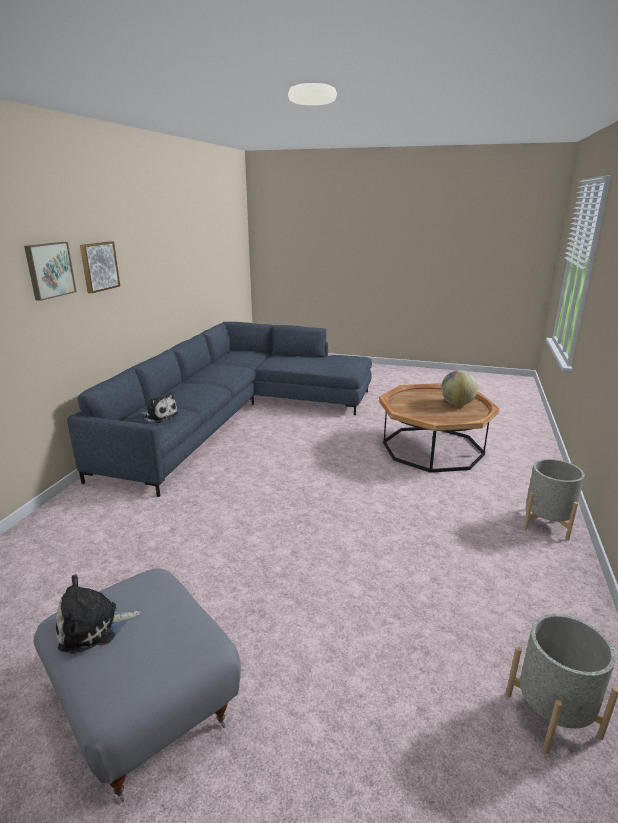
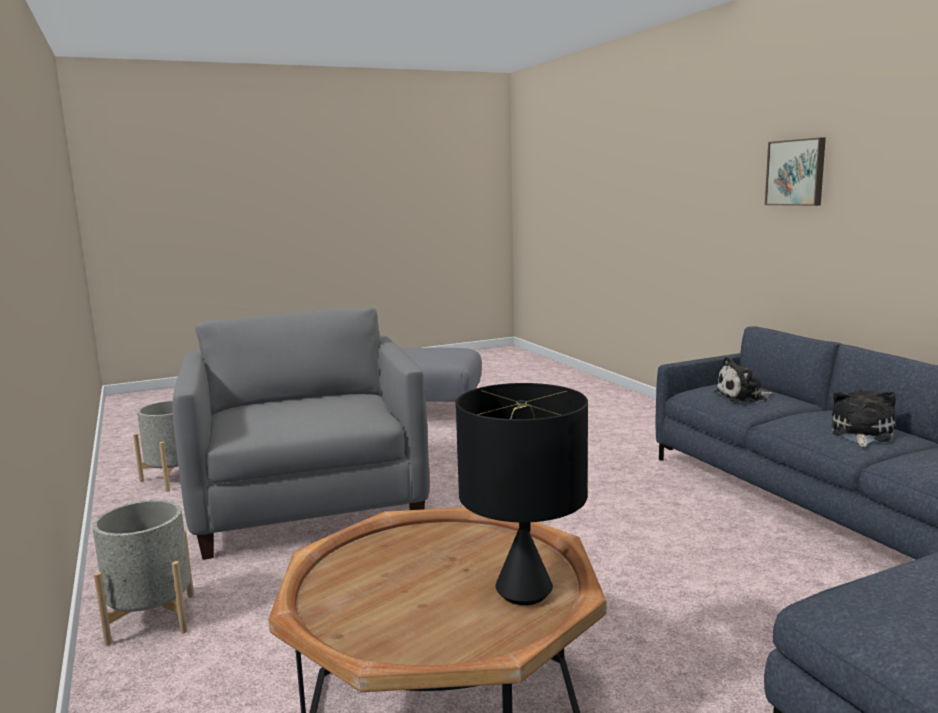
camera: 140 degrees right, 10 degrees down
plush toy [56,574,141,654] -> plush toy moved to [831,390,896,447]
picture [80,242,120,293] -> none
globe [441,370,478,406] -> none
none -> grey armchair [172,307,430,560]
none -> black table lamp [456,383,588,605]

